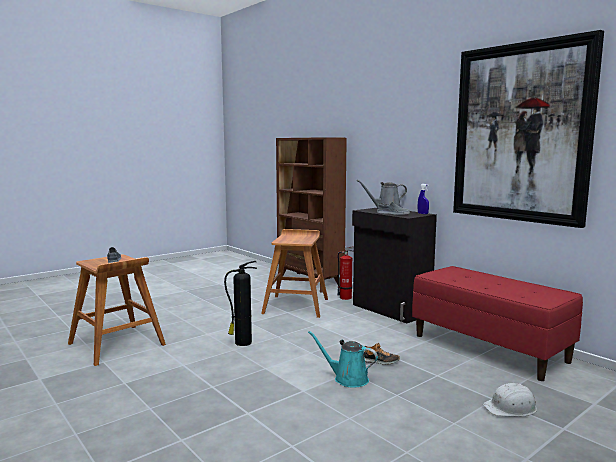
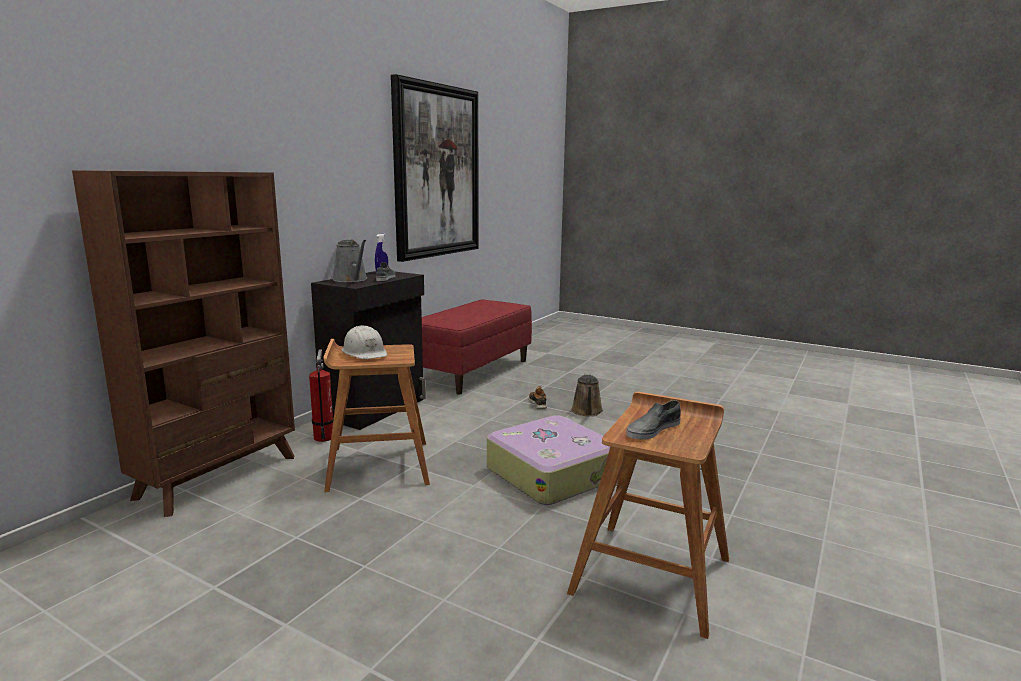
camera: 110 degrees left, 5 degrees up
fire extinguisher [224,261,257,346] -> suitcase [487,415,610,505]
turquoise watering can [308,331,378,388] -> brown watering can [571,373,603,416]
white hard hat [483,383,537,417] -> white hard hat moved to [342,325,387,359]

